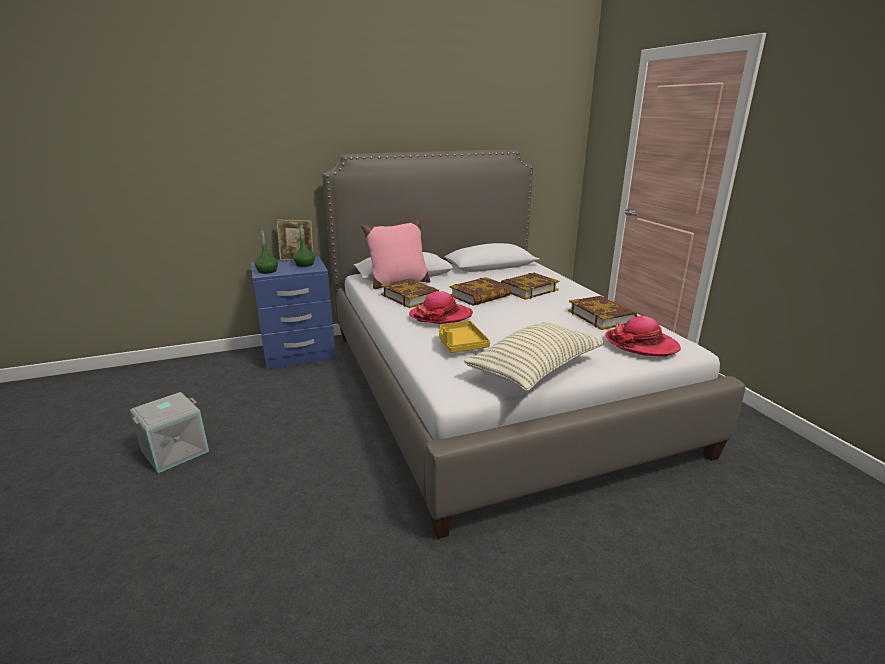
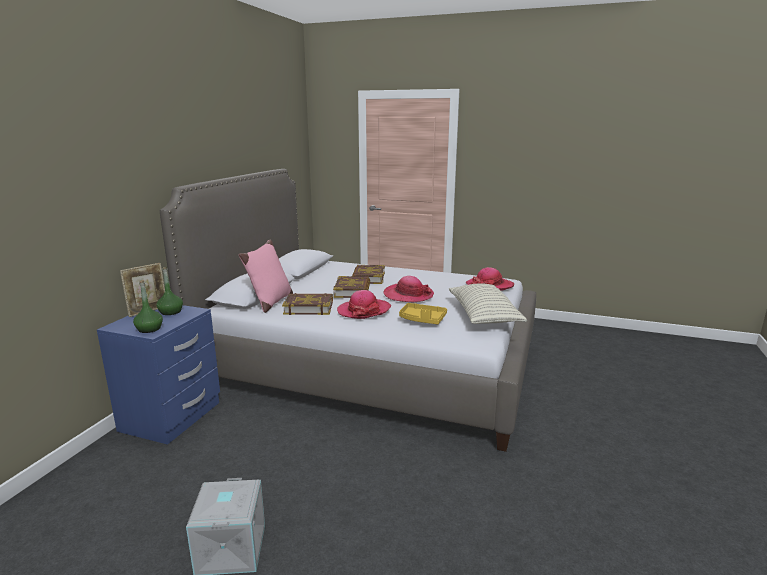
camera: 50 degrees left, 5 degrees down
book [568,296,637,330] -> none
none -> hat [383,276,434,302]

